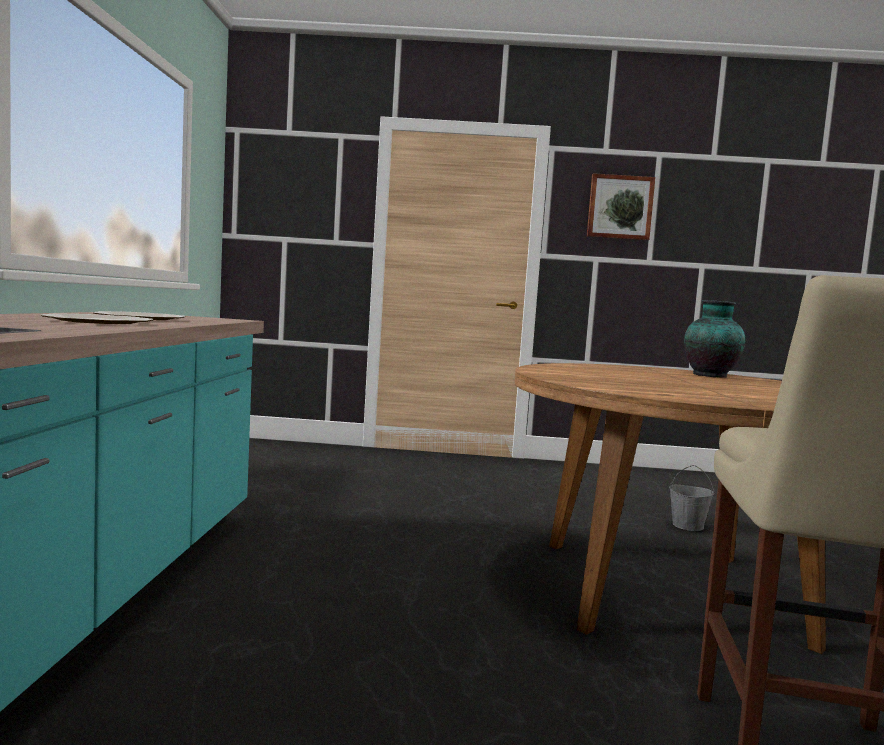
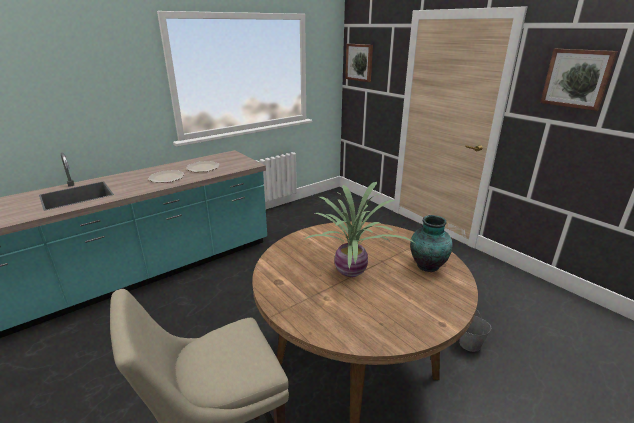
camera: 50 degrees right, 20 degrees up
none -> potted plant [304,182,416,277]
none -> picture [345,44,373,82]

